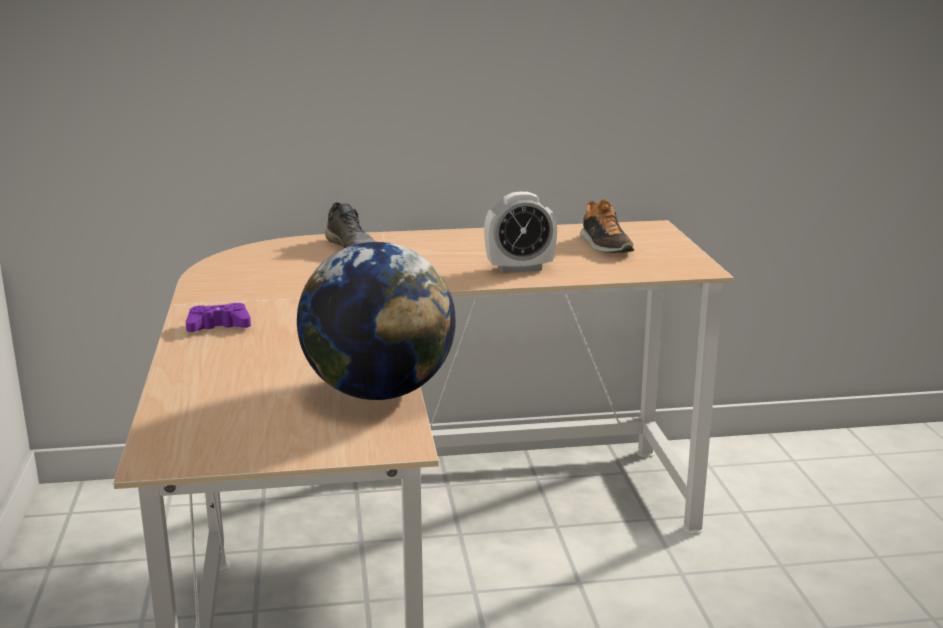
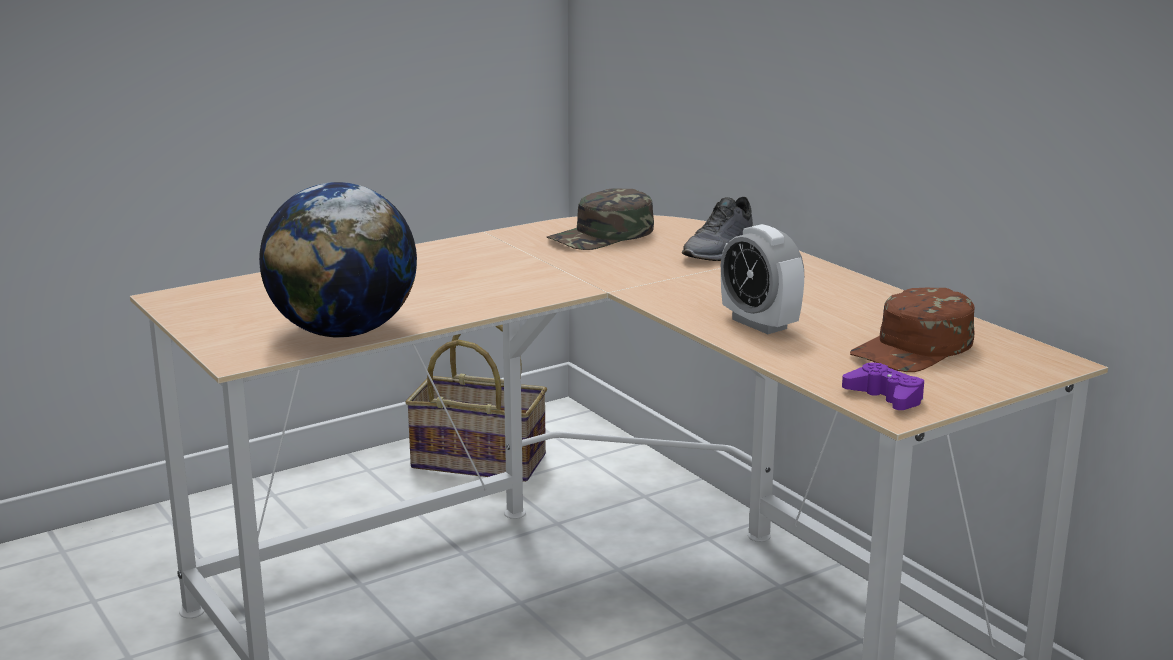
camera: 65 degrees right, 0 degrees up
purple game controller [186,303,251,332] -> purple game controller moved to [842,363,924,410]
shoe [580,199,635,253] -> brown cap [850,287,975,372]
none -> basket [405,325,547,482]
none -> green cap [547,188,654,250]

